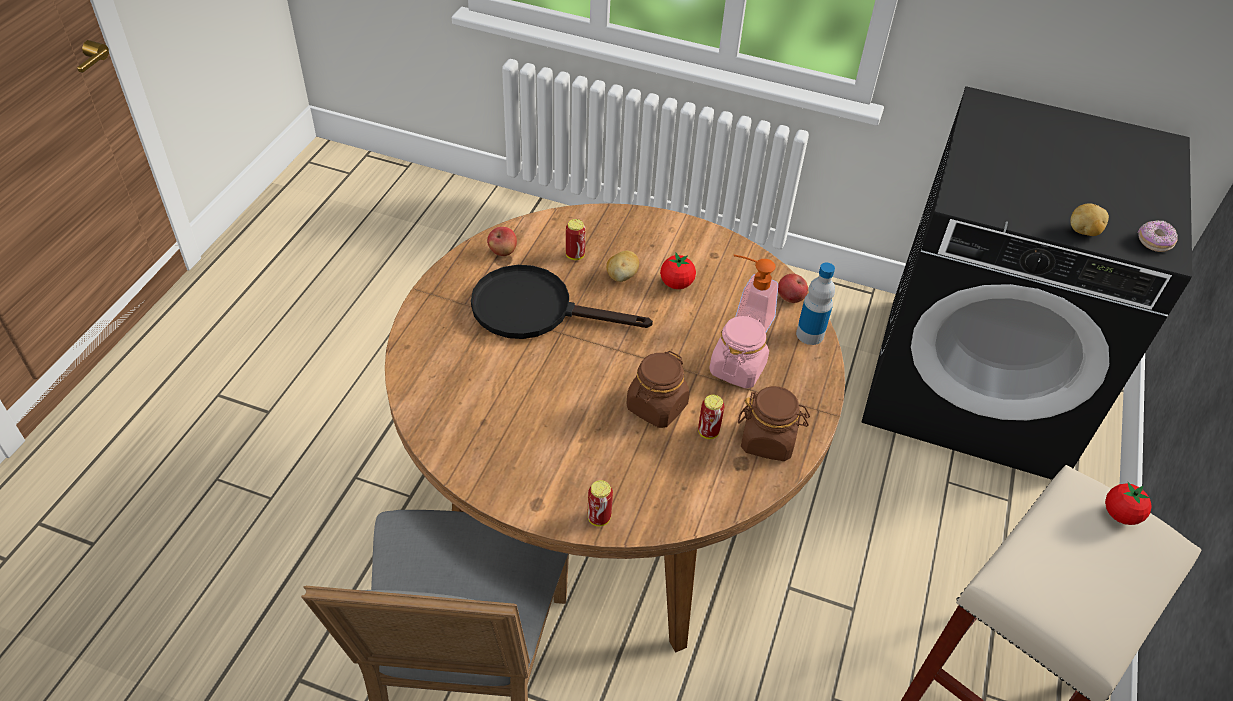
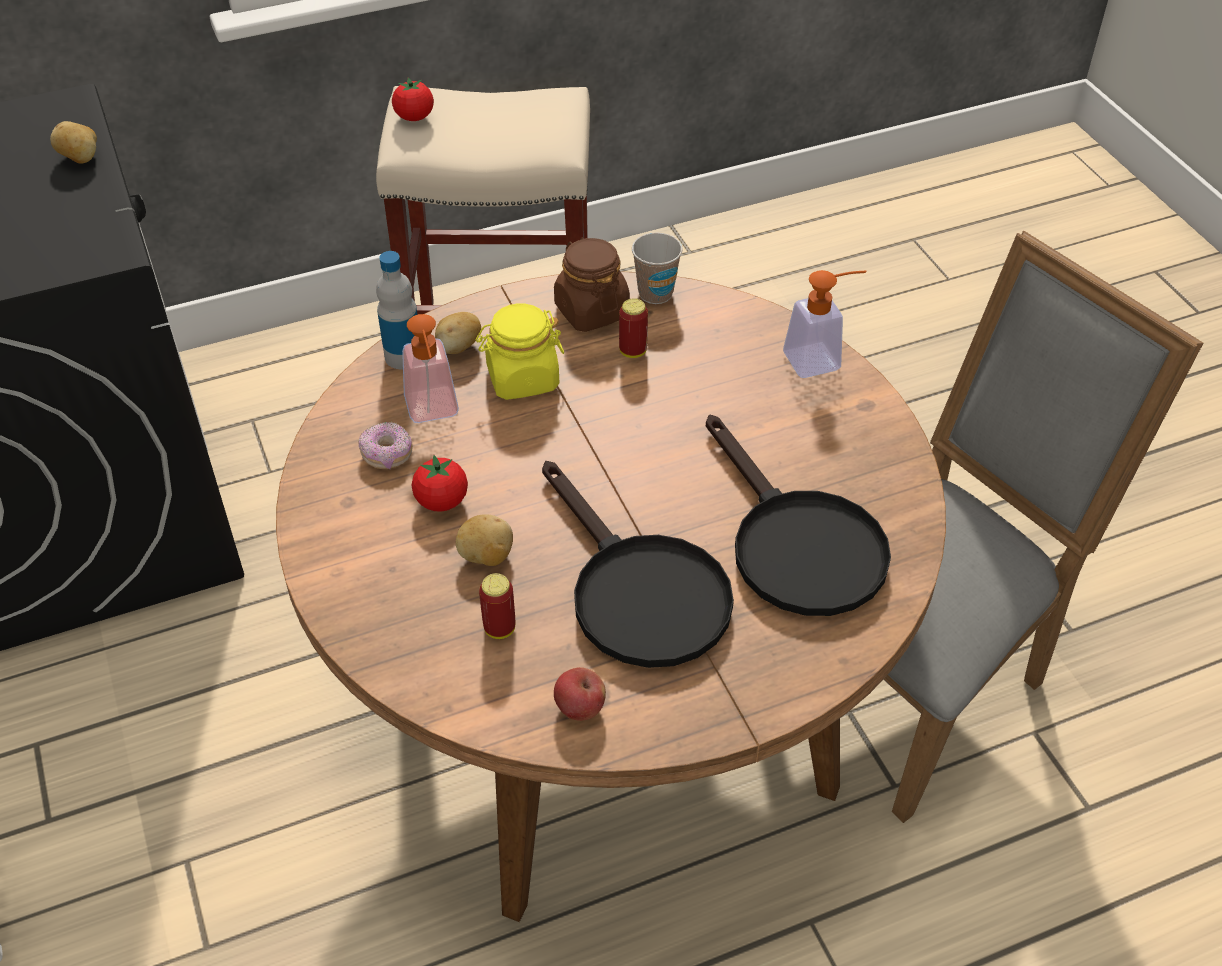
camera: 130 degrees left, 0 degrees up
can [588,480,613,526] -> soap dispenser [783,270,867,378]
brown jar [627,351,690,428] -> none
pink jar [709,315,769,389] -> yellow jar [476,303,564,400]
apple [778,274,808,303] -> none
donut [1138,220,1178,252] -> donut moved to [358,422,413,469]
none -> potato [435,312,481,354]
none -> cup [632,233,683,304]
none -> black frying pan [706,415,891,616]

